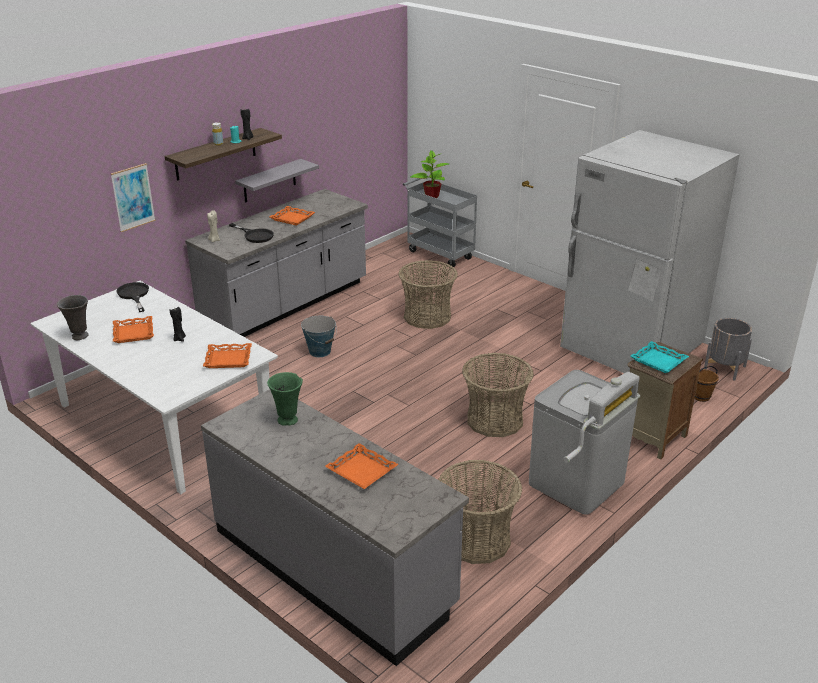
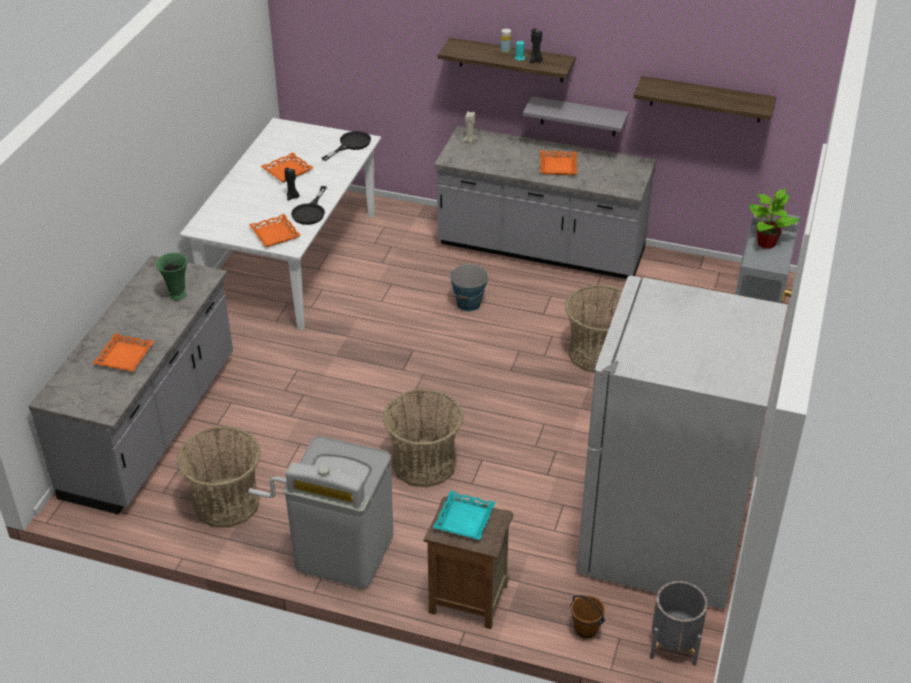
camera: 65 degrees right, 10 degrees up
grey vase [57,295,89,340] -> none
picture [111,163,156,232] -> none
black frying pan [229,223,274,243] -> black frying pan moved to [291,186,327,225]
none -> shelf [633,76,776,122]

